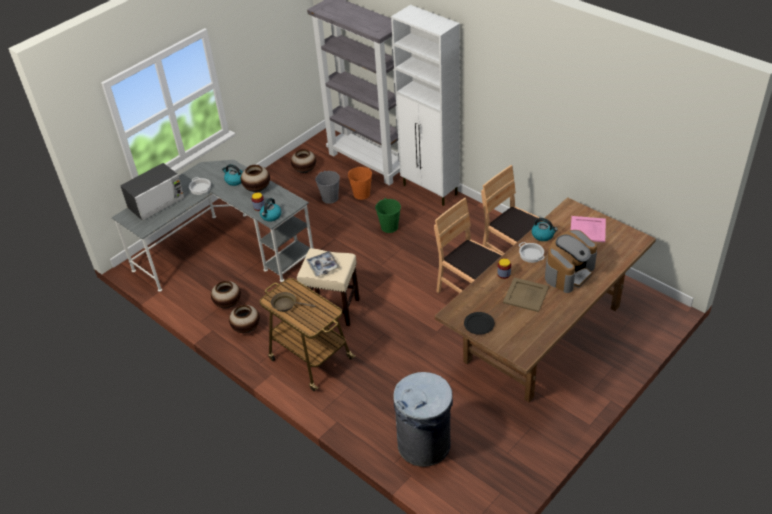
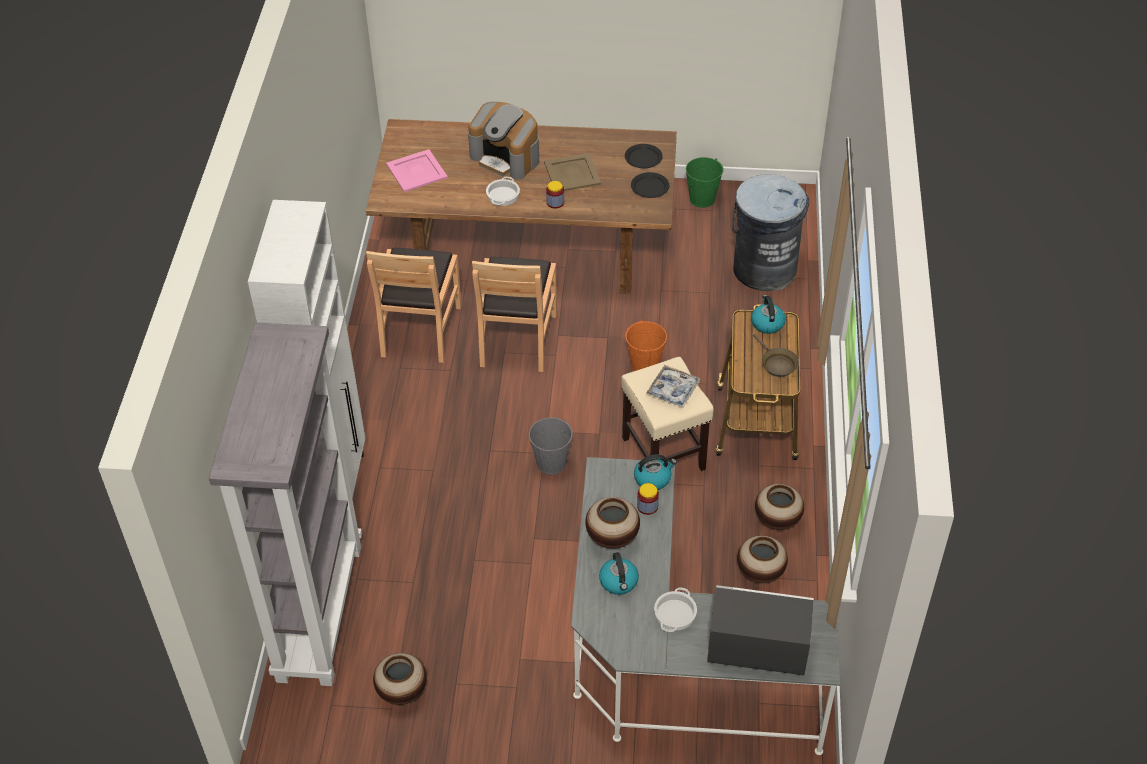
camera: 130 degrees left, 5 degrees up
grey bucket [315,170,340,204] -> grey bucket moved to [529,418,573,475]
orange bucket [348,166,372,200] -> orange bucket moved to [625,320,667,371]
green bucket [375,199,401,233] -> green bucket moved to [686,157,724,208]
kettle [532,218,558,241] -> kettle moved to [751,295,786,334]
coffee machine [545,230,597,293] -> coffee machine turned 150 degrees counterclockwise [468,102,539,180]
none -> black plate [625,144,663,168]

